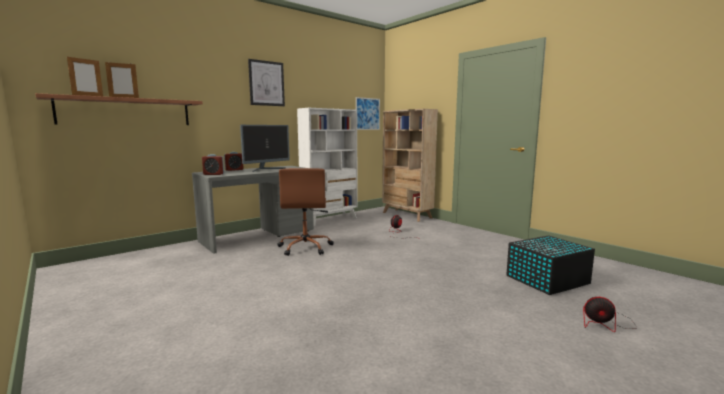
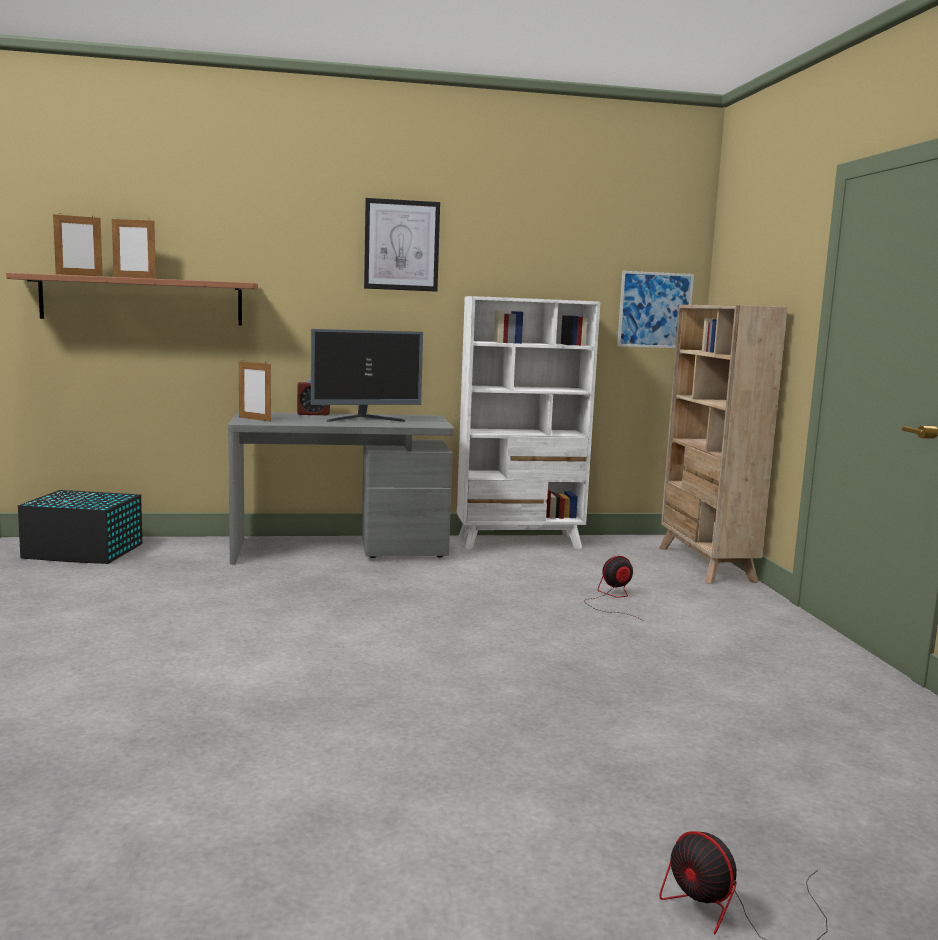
camera: 30 degrees right, 0 degrees up
alarm clock [202,154,224,175] -> picture frame [239,360,271,422]
brown office chair [278,168,334,256] -> none
black storage box [506,235,595,295] -> black storage box moved to [18,490,142,564]

